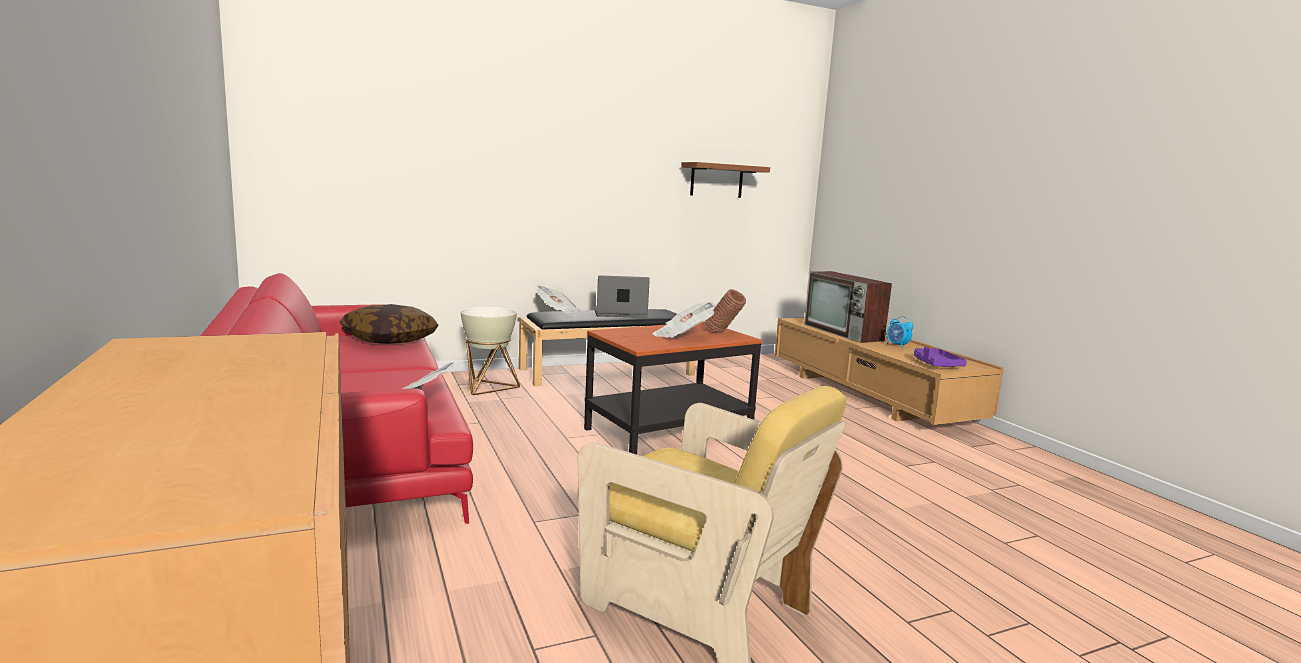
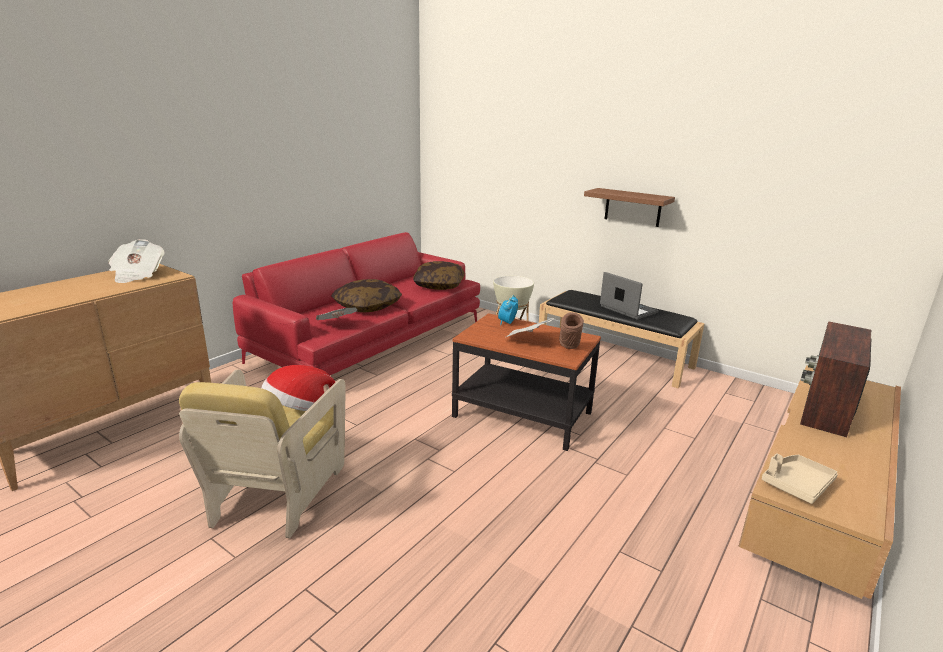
camera: 60 degrees right, 10 degrees up
newspaper [536,286,579,317] -> newspaper moved to [108,239,165,283]
brown shelf [681,162,770,198] -> brown shelf moved to [584,188,675,227]
alarm clock [887,316,913,348] -> alarm clock moved to [498,295,518,325]
purple tray [914,346,967,367] -> beige tray [762,454,838,504]
none -> hat [262,365,335,411]
none -> pillow [331,279,402,313]

